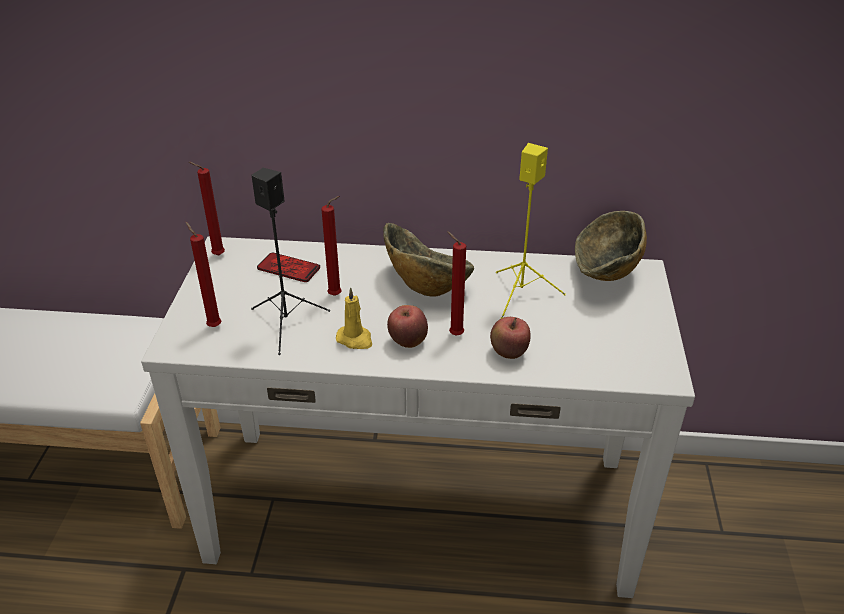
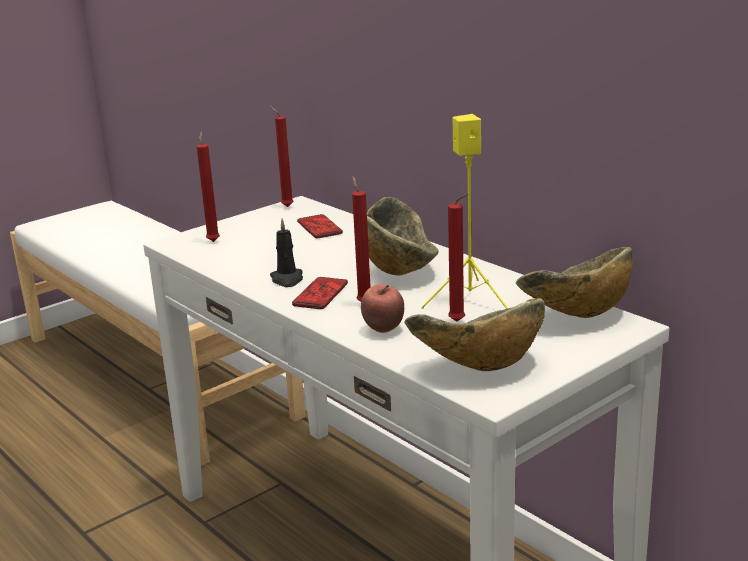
camera: 45 degrees right, 15 degrees down
black speaker [251,168,330,355] -> none
red candle [321,196,342,296] -> red candle moved to [448,194,469,322]
yellow candle [336,287,372,349] -> black candle [270,218,303,287]
apple [387,305,428,348] -> phone [292,277,348,309]
none -> bowl [404,298,545,371]

